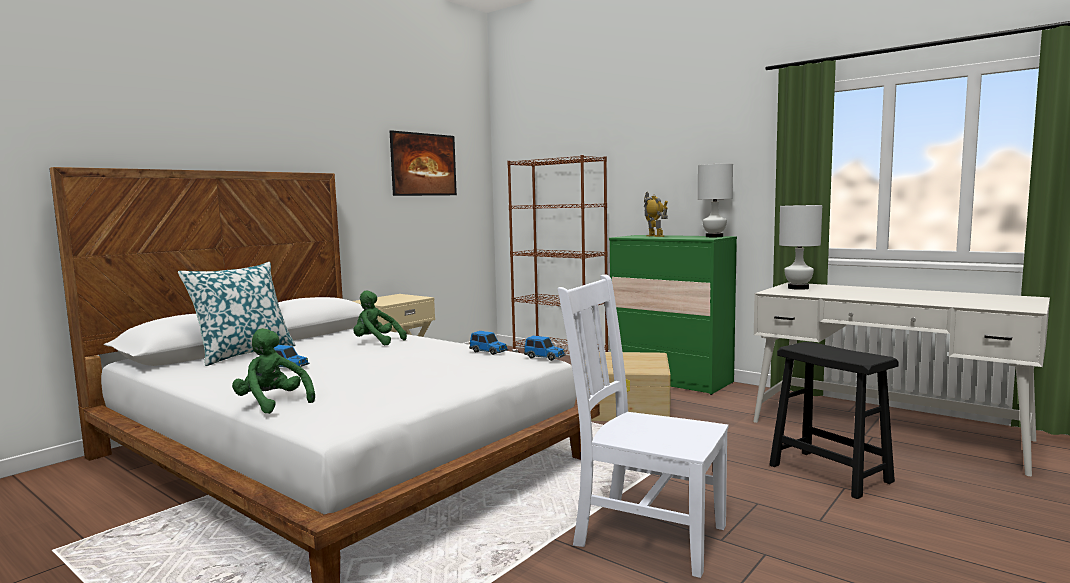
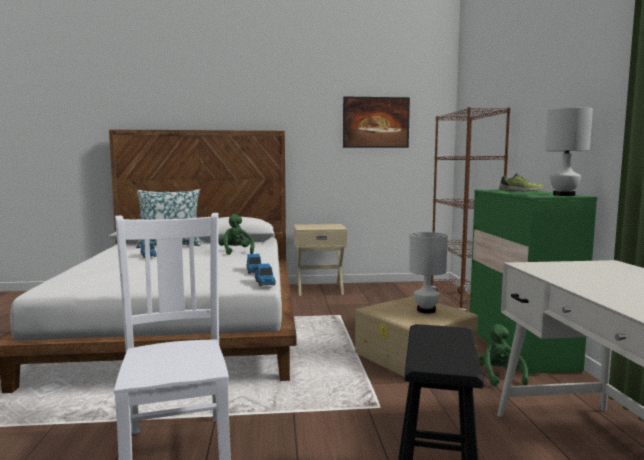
camera: 45 degrees right, 0 degrees up
green plush toy [232,328,315,414] -> green plush toy moved to [478,324,529,386]
toy robot [644,192,668,237] -> shoe [499,173,543,191]
white table lamp [779,205,822,290] -> white table lamp moved to [409,232,448,314]

